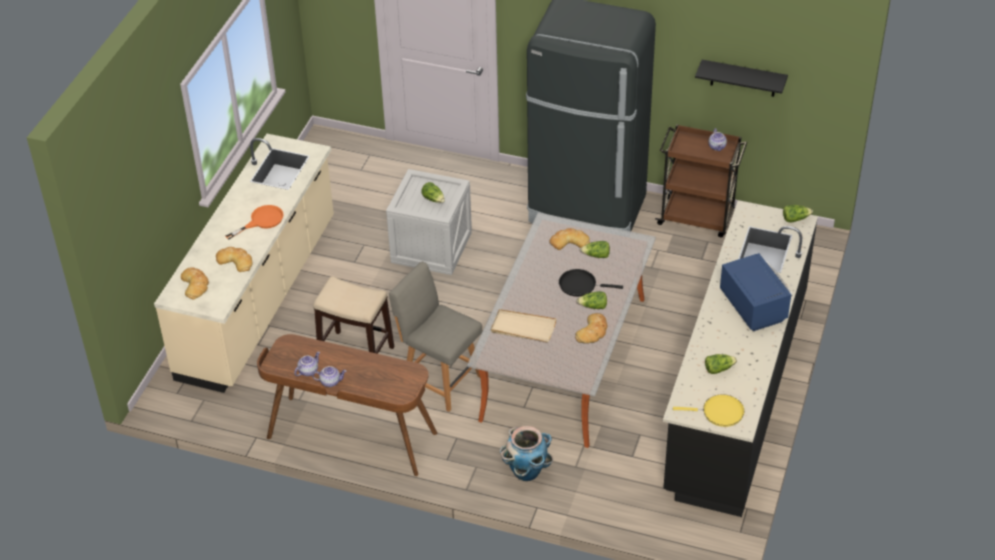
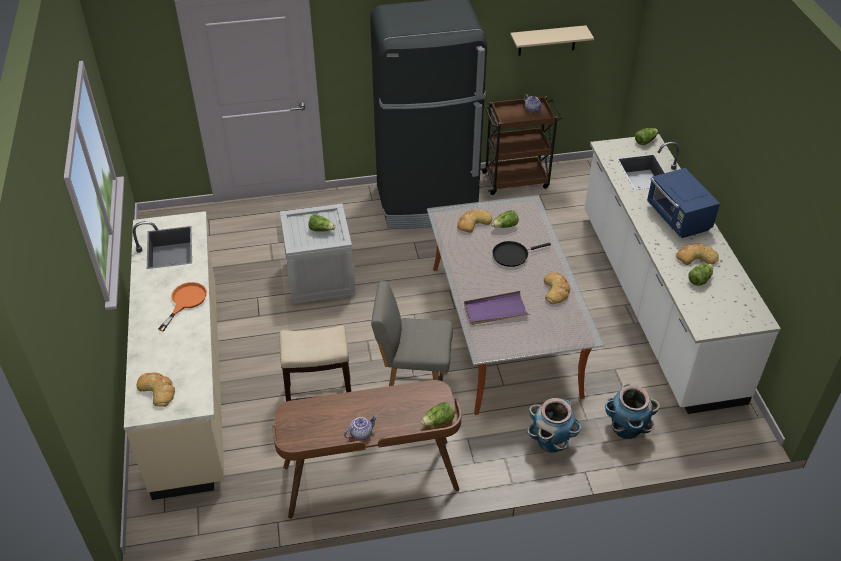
camera: 30 degrees left, 0 degrees up
bread [216,247,253,272] -> bread moved to [676,243,719,265]
teapot [294,352,320,376] -> none
beige tray [491,309,556,343] -> purple tray [464,291,529,325]
lettuce [577,291,607,309] -> lettuce moved to [421,402,454,426]
black counter [663,200,818,517] -> white counter [584,134,781,414]
yellow frying pan [673,394,744,427] -> none
black shelf [695,60,788,97] -> beige shelf [510,25,594,56]
blue microwave [720,253,792,331] -> blue microwave turned 150 degrees counterclockwise [647,168,720,238]
none -> planter [605,383,660,439]

